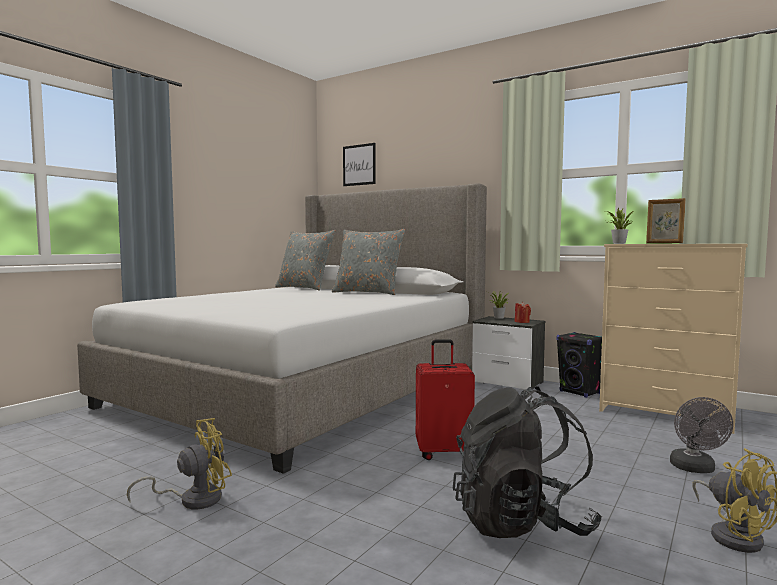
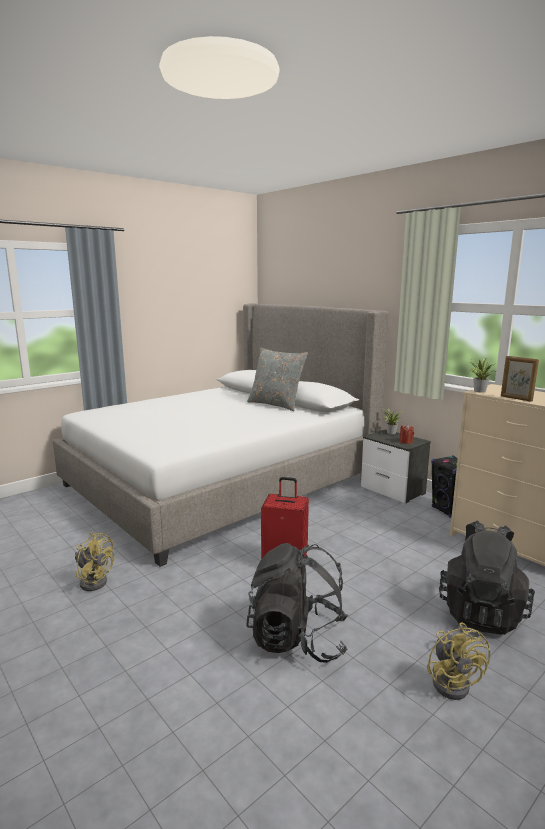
camera: 15 degrees right, 10 degrees up
yellow fan [127,418,232,509] -> yellow fan turned 45 degrees clockwise [75,532,114,591]
grey pillow [275,230,336,291] -> none
picture [343,143,376,186] -> none
grey fan [670,397,733,473] -> black backpack [439,521,535,635]

